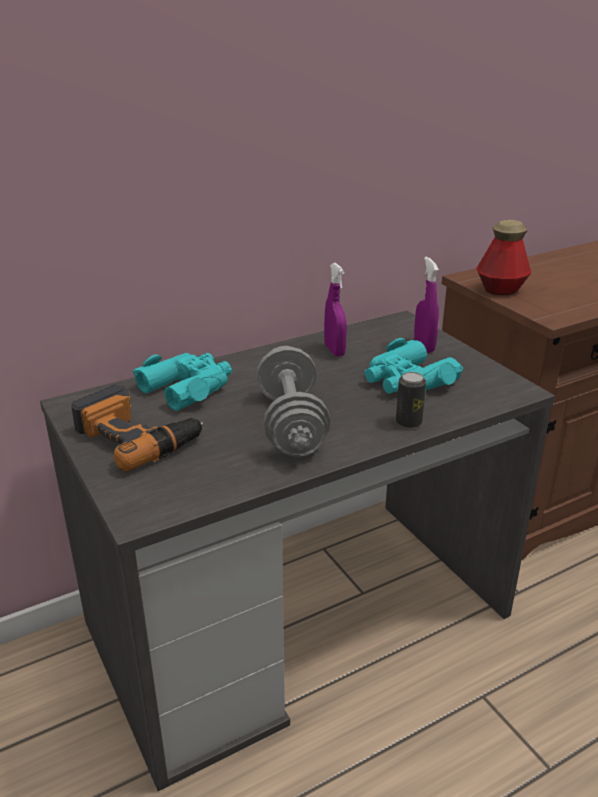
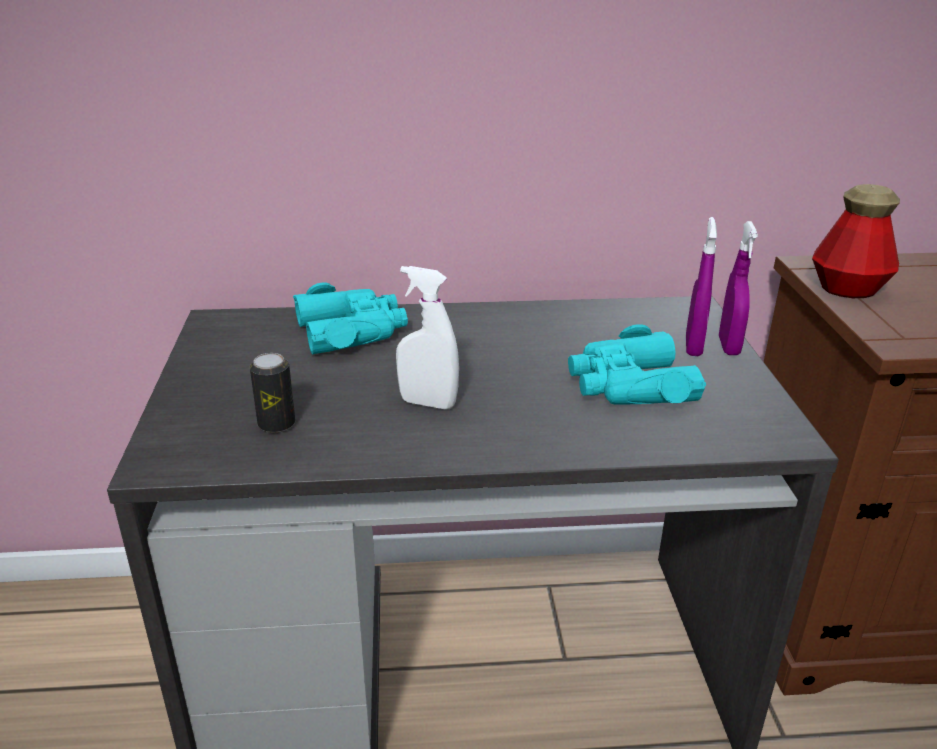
camera: 25 degrees right, 0 degrees up
power drill [71,384,203,472] -> none
grey dumbbell [257,346,331,457] -> white spray bottle [396,266,459,409]
purple spray bottle [324,263,347,356] -> purple spray bottle moved to [719,221,758,355]
can [396,372,426,429] -> can moved to [250,353,295,433]

